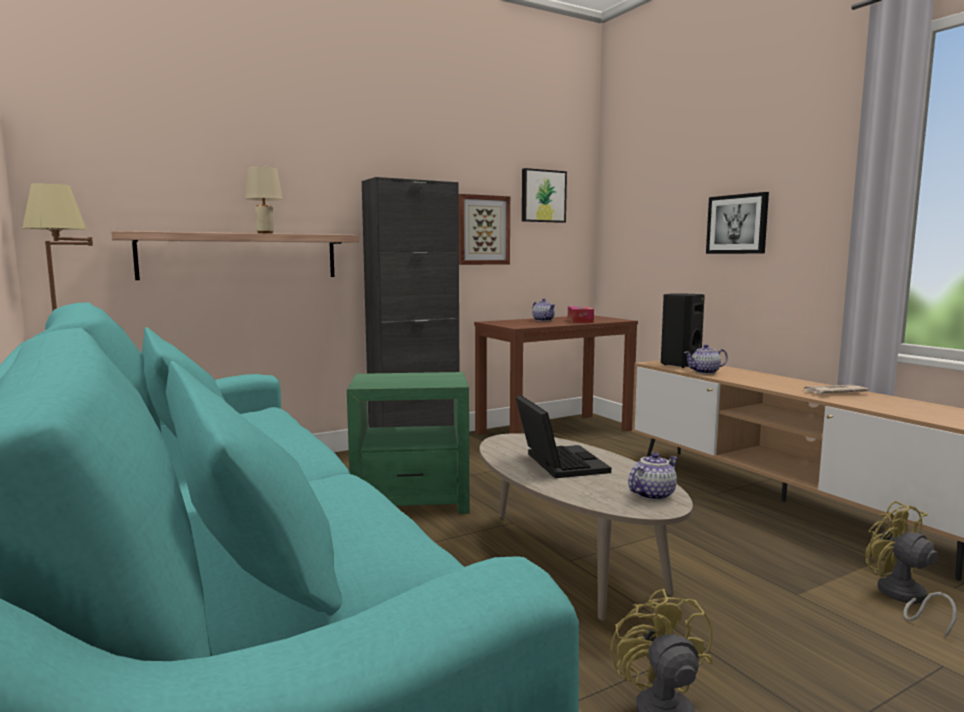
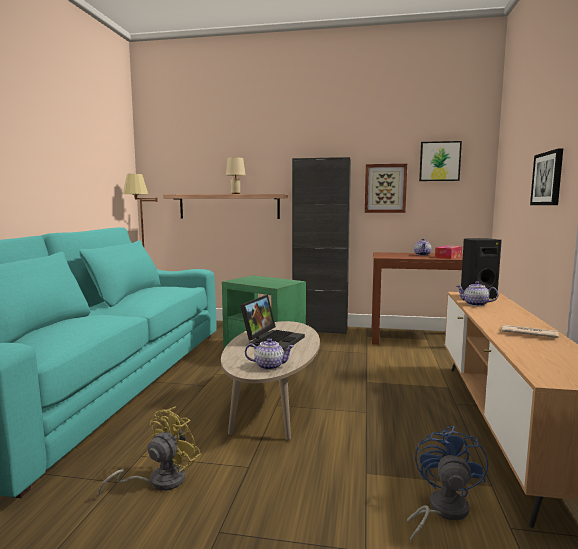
camera: 40 degrees right, 0 degrees up
yellow fan [865,501,957,638] -> blue fan [407,426,488,543]

